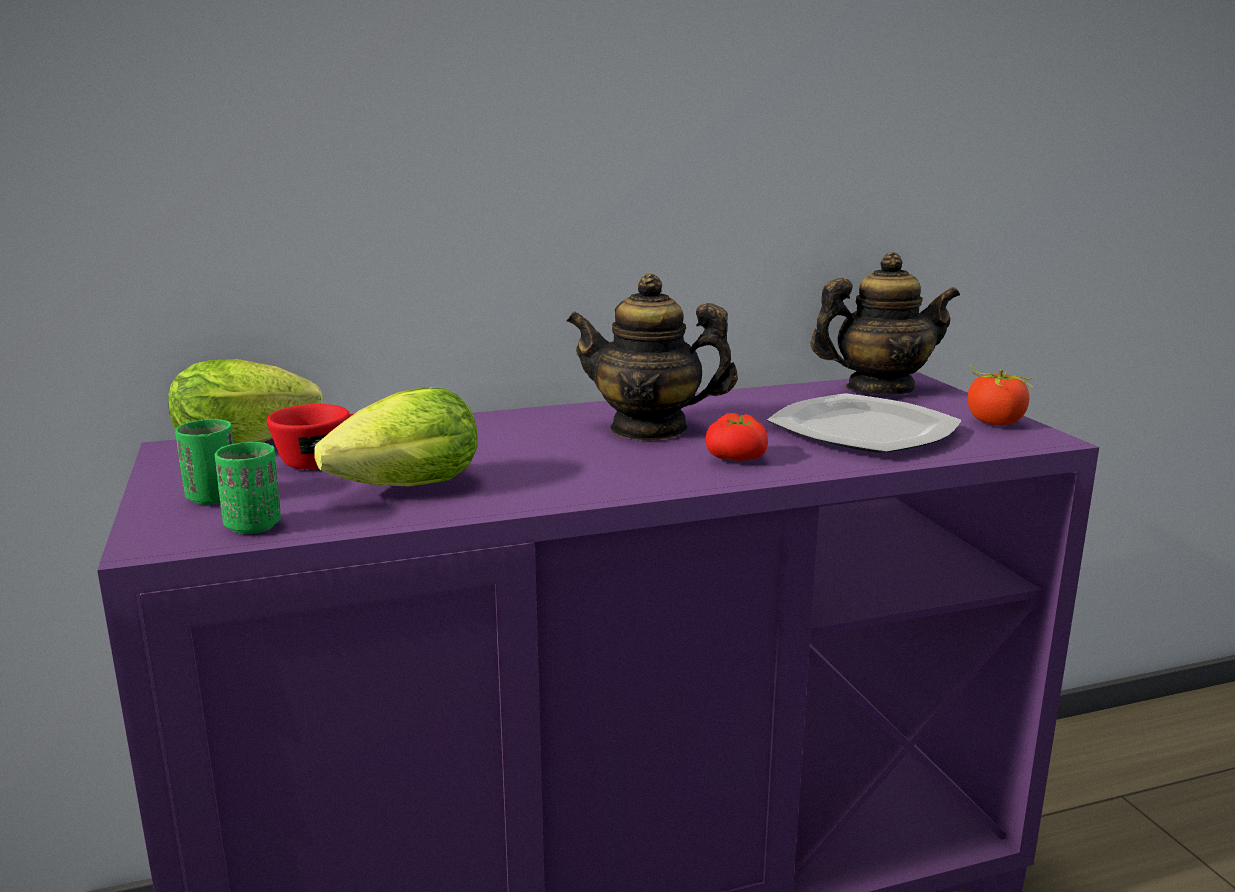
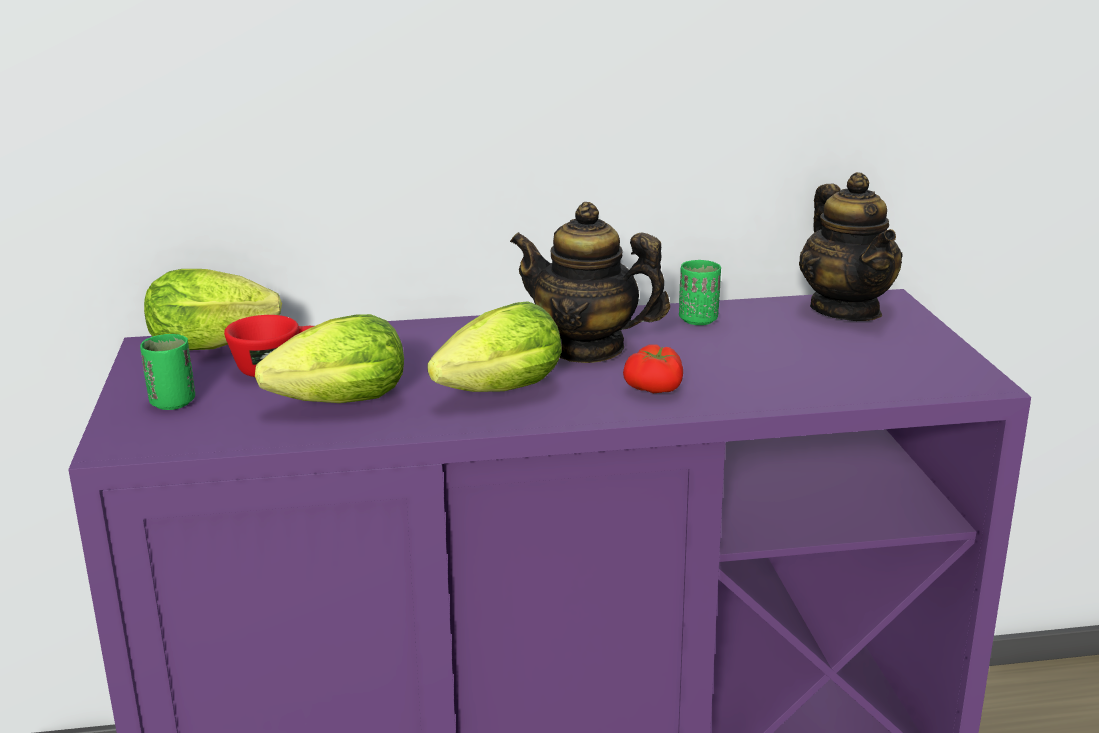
camera: 10 degrees right, 5 degrees up
green cup [215,442,281,534] -> green cup moved to [679,260,721,325]
plate [767,393,962,453] -> none
teapot [810,252,960,395] -> teapot turned 75 degrees clockwise [799,172,903,321]
tomato [968,365,1033,426] -> none
none -> lettuce [427,301,562,392]

